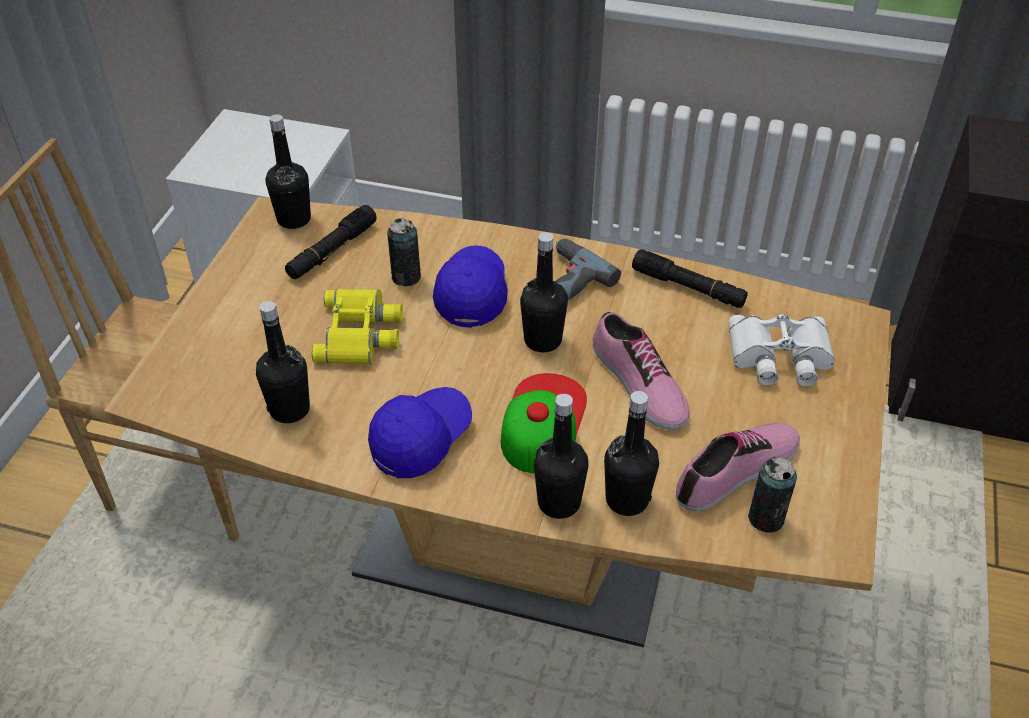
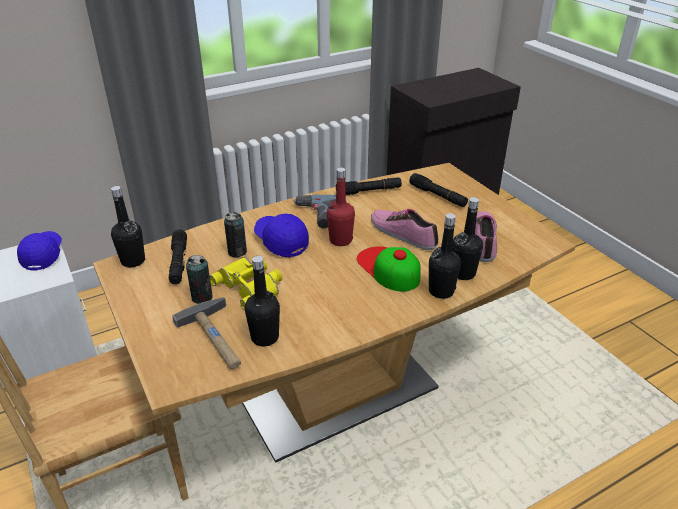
camera: 45 degrees left, 10 degrees down
blue cap [368,387,472,478] -> blue cap moved to [17,231,62,271]
black bottle [520,232,568,352] -> red bottle [327,168,355,246]
shoe [592,312,690,430] -> shoe turned 150 degrees counterclockwise [371,209,439,250]
white binoculars [728,314,835,386] -> black flashlight [409,173,468,207]
can [748,457,797,533] -> can moved to [186,255,213,304]
none -> hammer [172,297,241,369]

